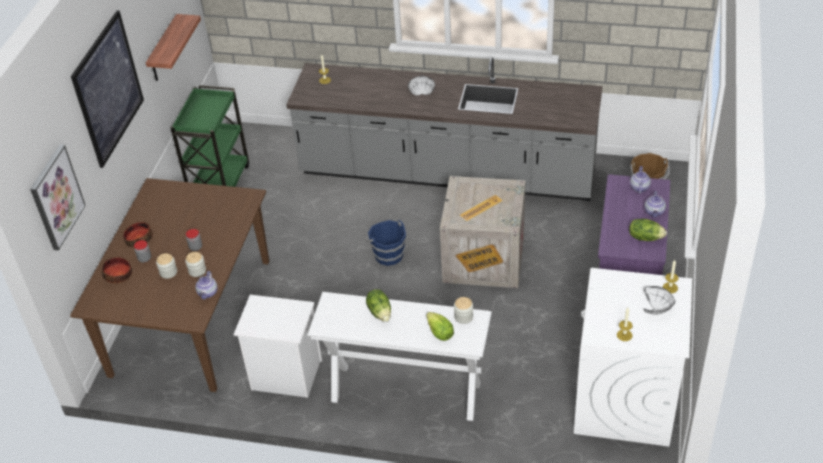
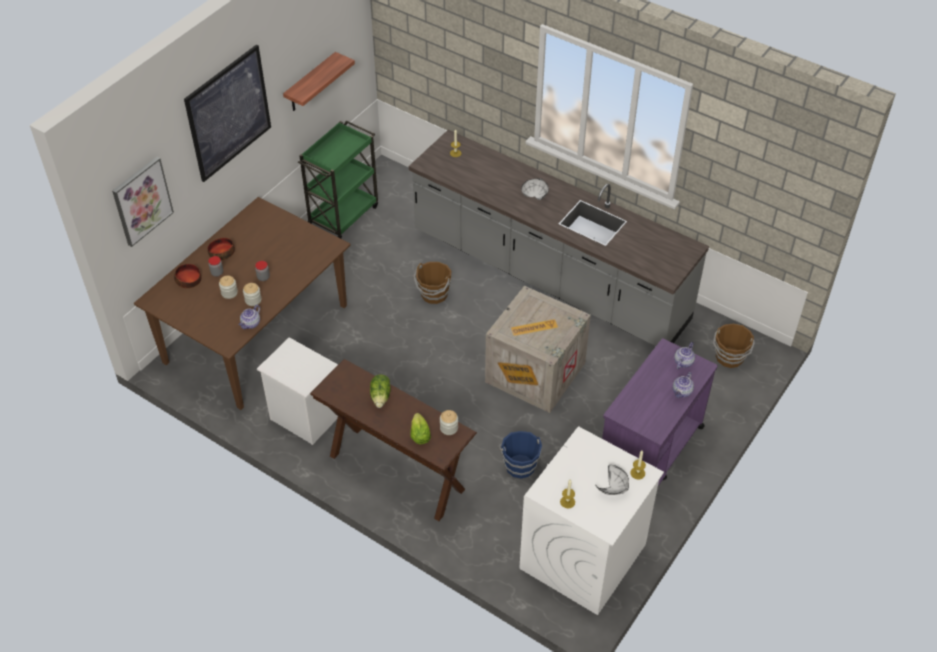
camera: 20 degrees right, 5 degrees up
white console table [307,292,492,421] -> brown console table [310,359,477,521]
blue bucket [366,220,406,266] -> blue bucket moved to [498,431,542,479]
lettuce [629,219,667,241] -> none
none -> brown bucket [413,262,451,304]

